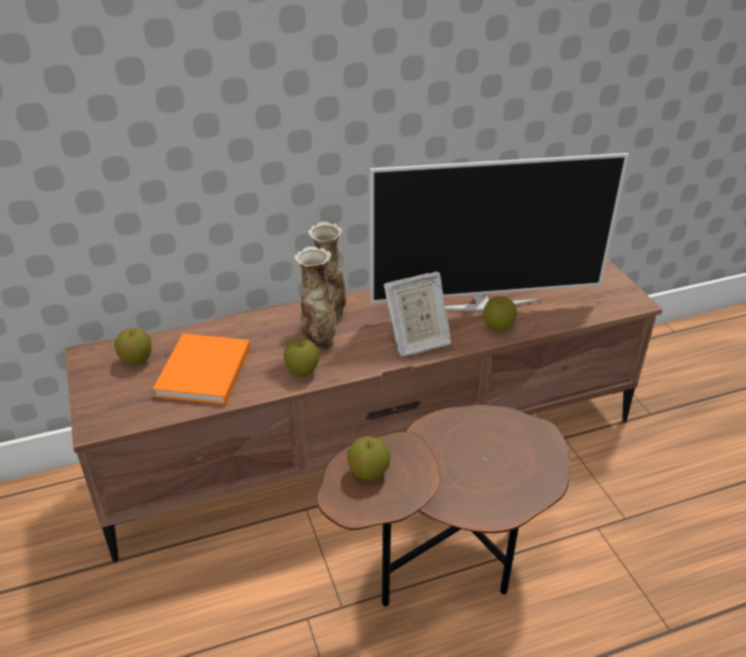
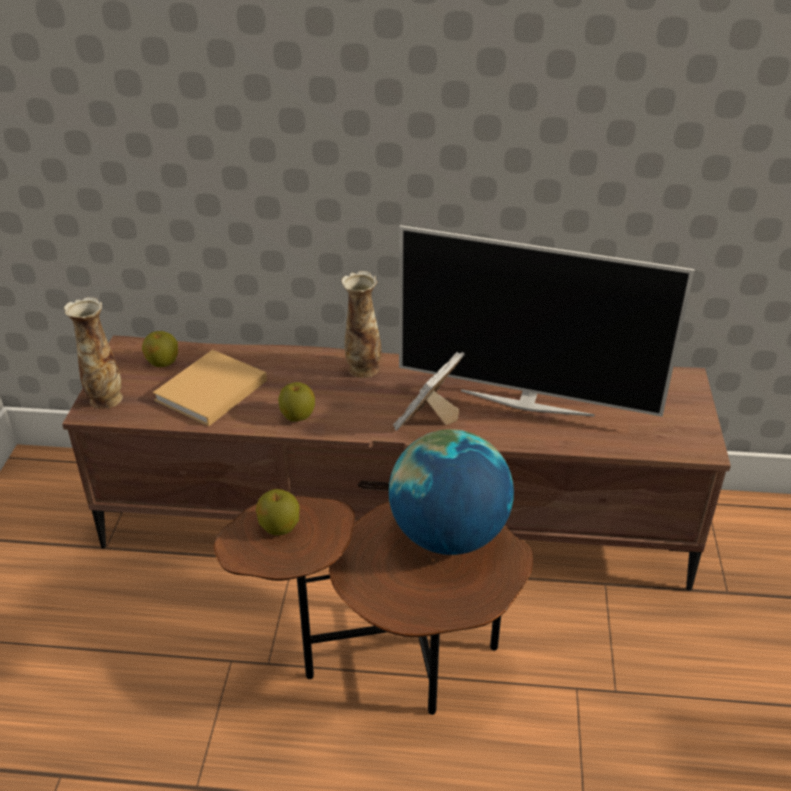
camera: 25 degrees right, 0 degrees up
orange book [153,334,250,405] -> beige book [153,350,267,426]
vase [294,246,336,352] -> vase moved to [64,297,123,409]
picture frame [384,271,451,357] -> picture frame turned 120 degrees clockwise [393,352,465,430]
apple [483,296,517,331] -> none
none -> globe [389,429,514,555]

